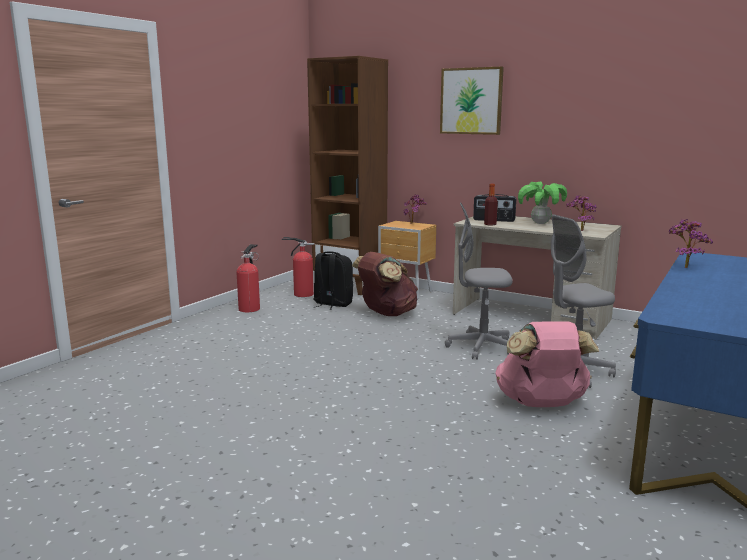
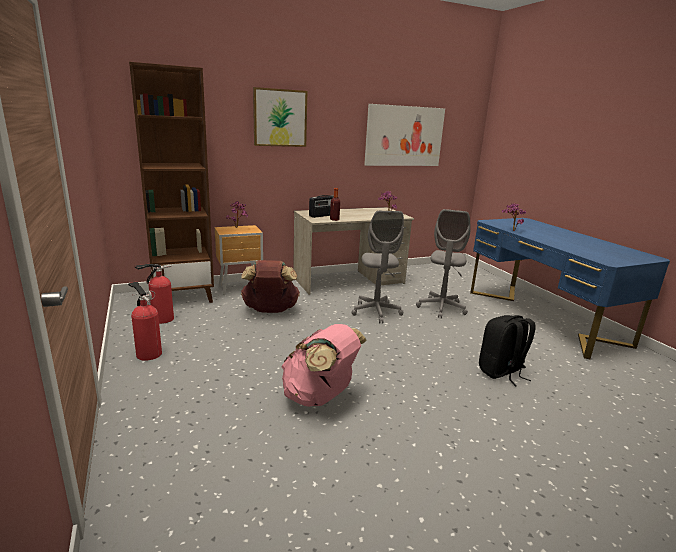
camera: 55 degrees left, 5 degrees up
black backpack [313,251,354,310] -> black backpack moved to [479,315,536,386]
grey office chair [445,202,512,360] -> grey office chair turned 45 degrees counterclockwise [351,211,404,323]
pink backpack [495,321,599,407] -> pink backpack moved to [282,324,367,407]
potted plant [518,182,567,224] -> none
none -> picture [364,104,445,166]

